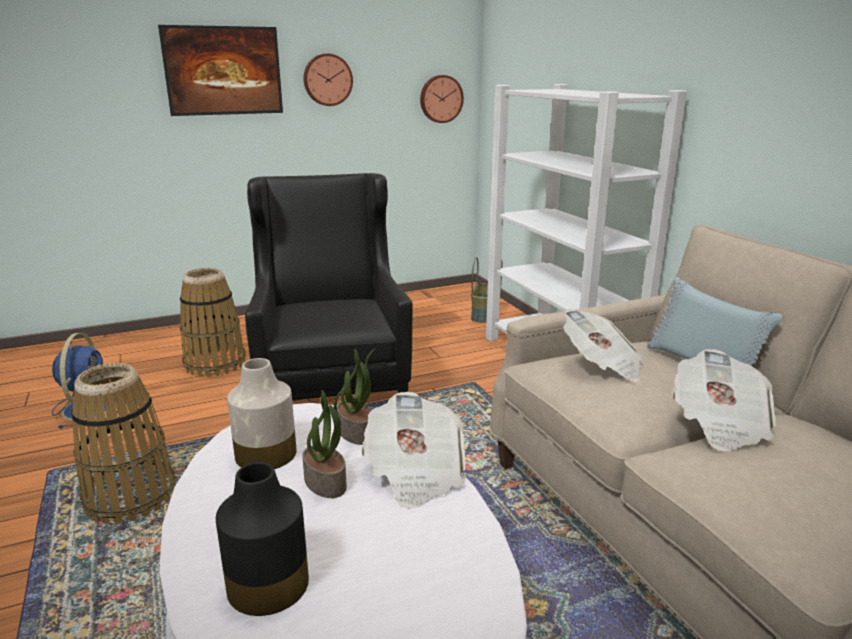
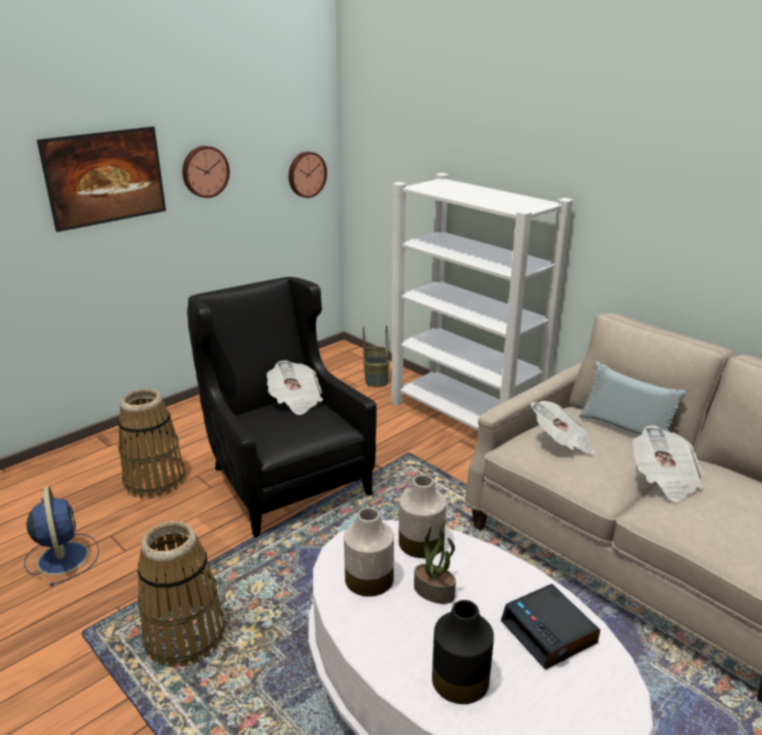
camera: 20 degrees left, 5 degrees up
potted plant [337,348,375,445] -> beige vase [399,475,446,558]
newspaper [361,392,466,509] -> newspaper moved to [267,360,323,415]
none -> alarm clock [501,584,600,670]

